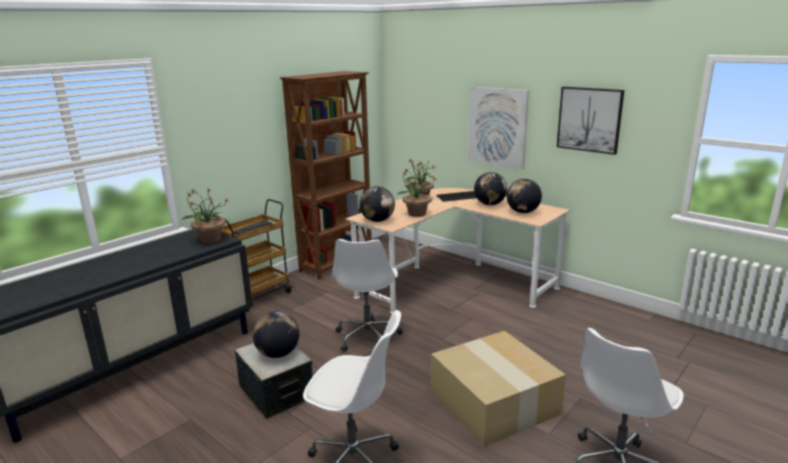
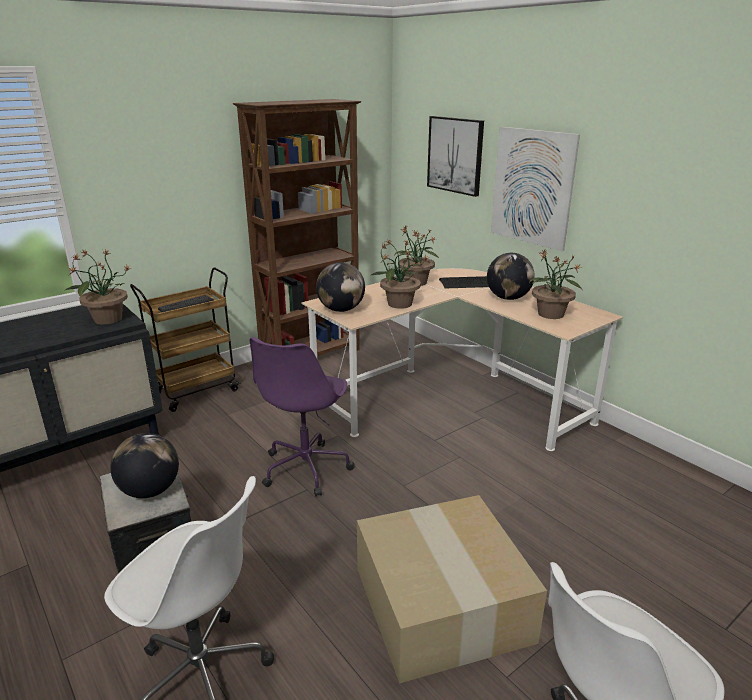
camera: 10 degrees right, 5 degrees up
white office chair [332,239,403,352] -> purple office chair [250,337,355,497]
globe [507,179,542,213] -> potted plant [529,250,582,319]
picture [557,87,624,155] -> picture moved to [427,116,484,197]

